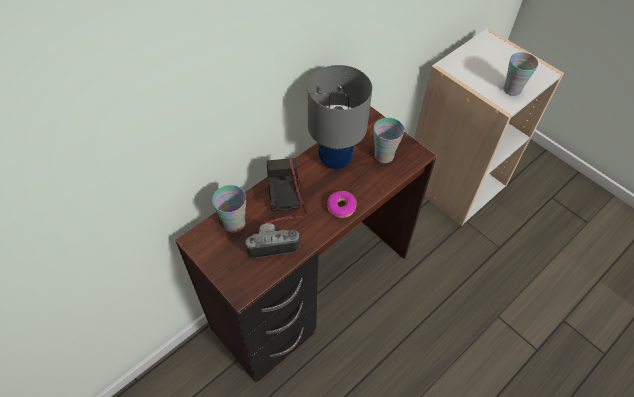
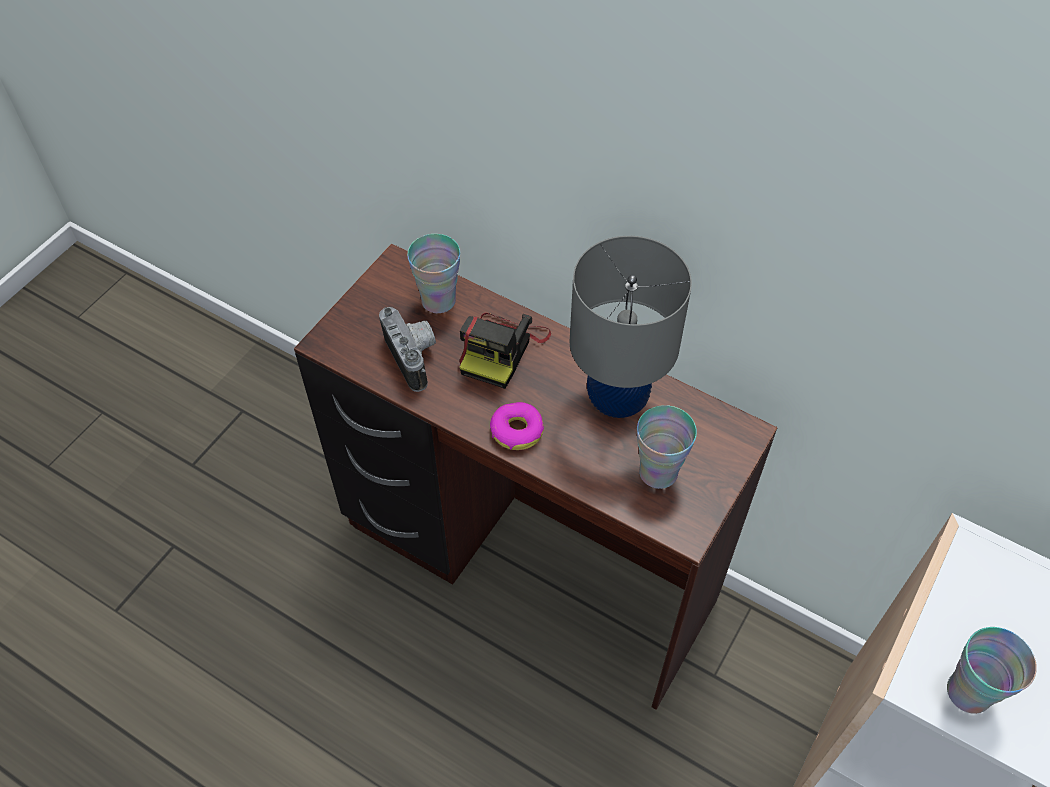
camera: 75 degrees right, 0 degrees up
camera [262,158,307,223] -> camera turned 135 degrees clockwise [459,313,551,389]

